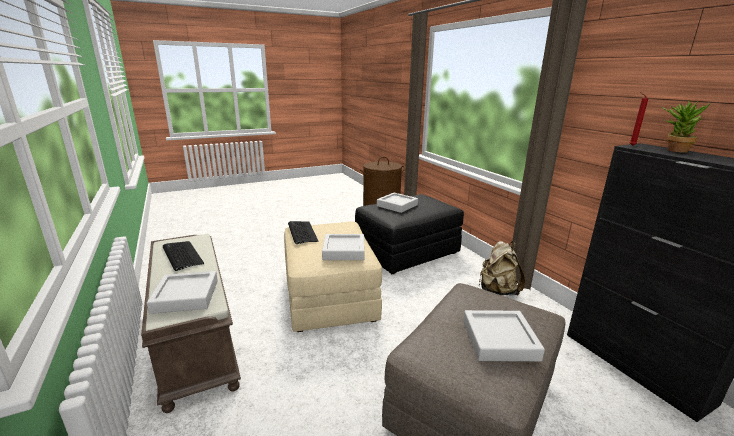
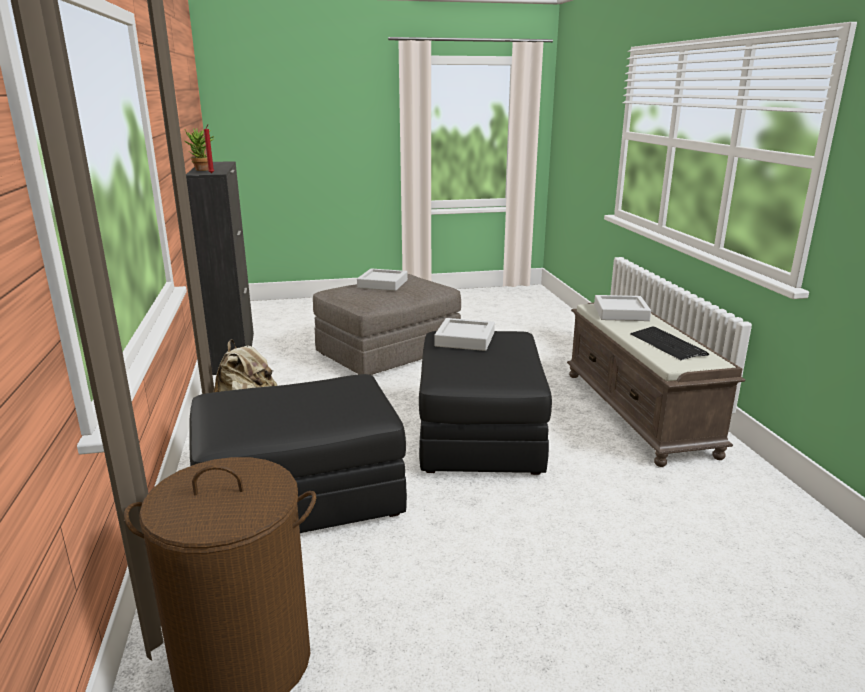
camera: 165 degrees left, 0 degrees up
beige ottoman [284,222,382,332] -> black ottoman [419,331,552,475]
keyboard [288,221,319,244] -> none
grey tray [377,193,418,213] -> none

